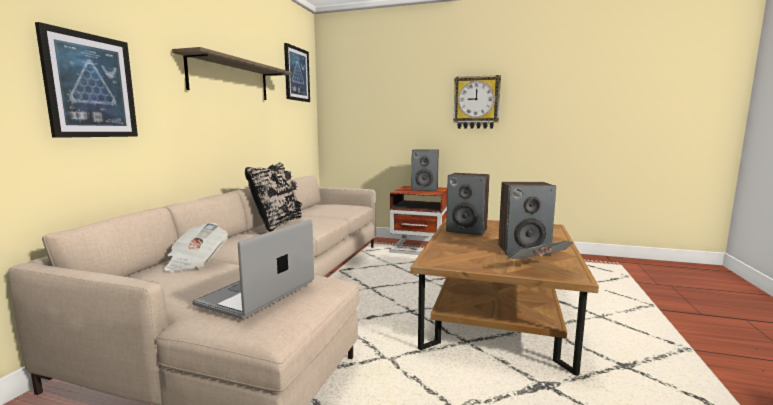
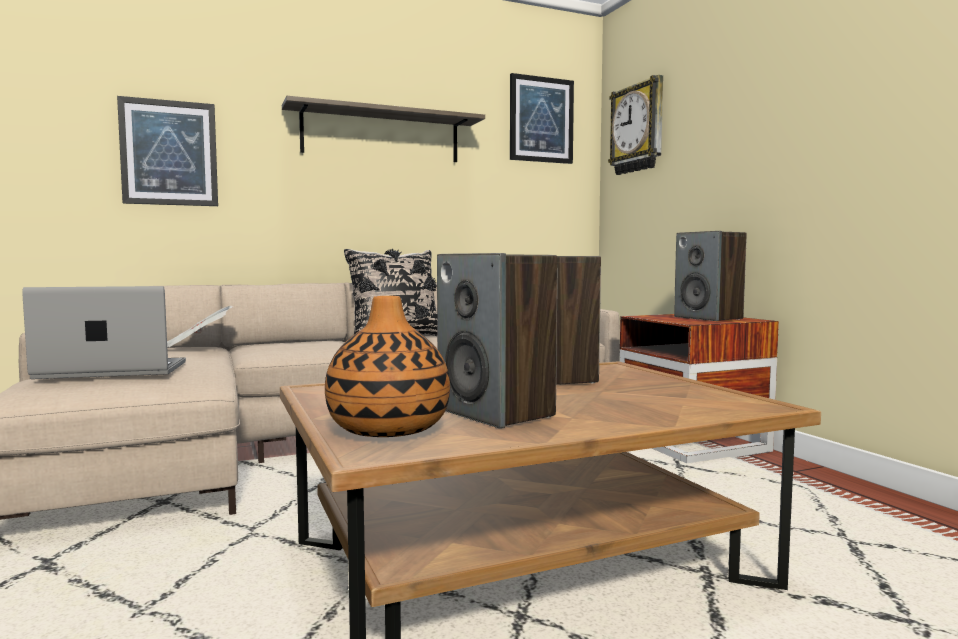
camera: 50 degrees right, 5 degrees down
wall clock [453,75,501,129] -> wall clock moved to [608,75,663,175]
newspaper [506,241,574,259] -> vase [325,296,450,437]

